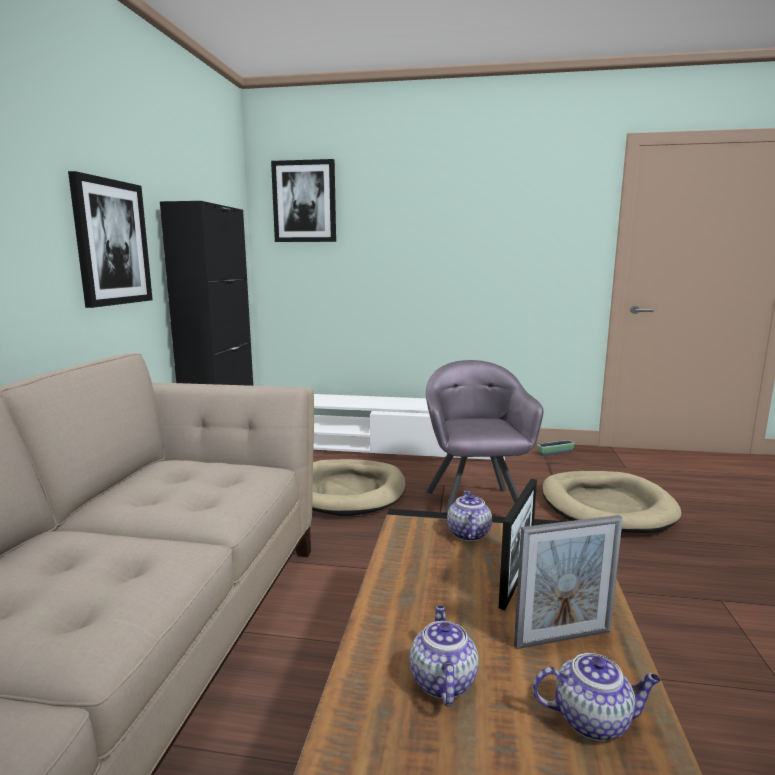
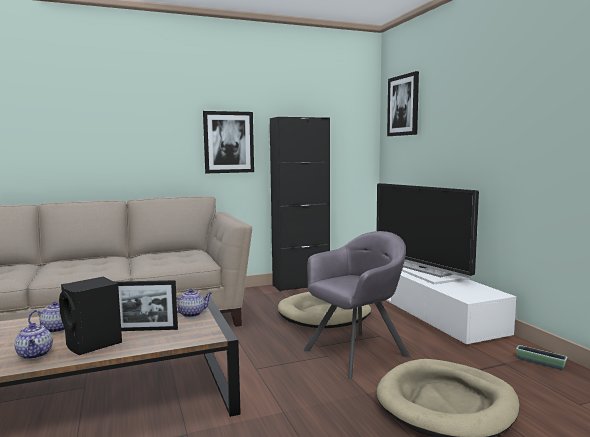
camera: 60 degrees right, 5 degrees down
picture frame [514,515,623,649] -> black speaker [59,277,122,355]
none -> television [376,183,479,278]

